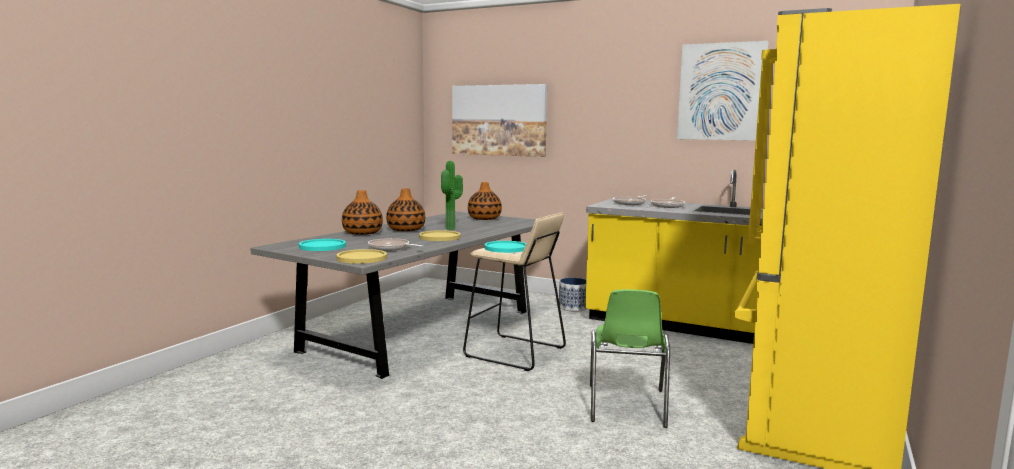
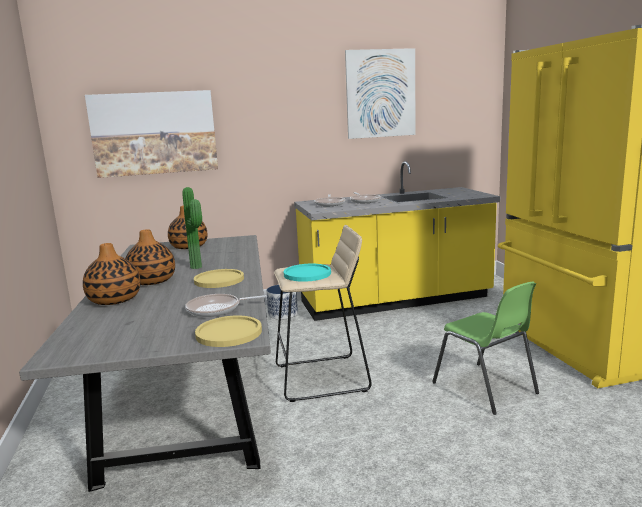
camera: 40 degrees left, 5 degrees up
turquoise plate [299,239,346,251] -> none

